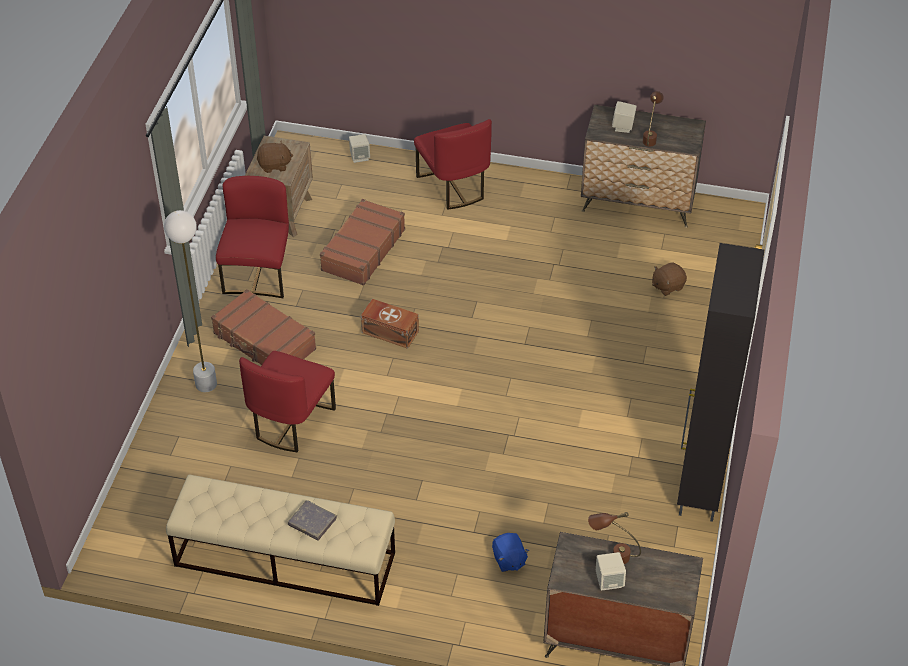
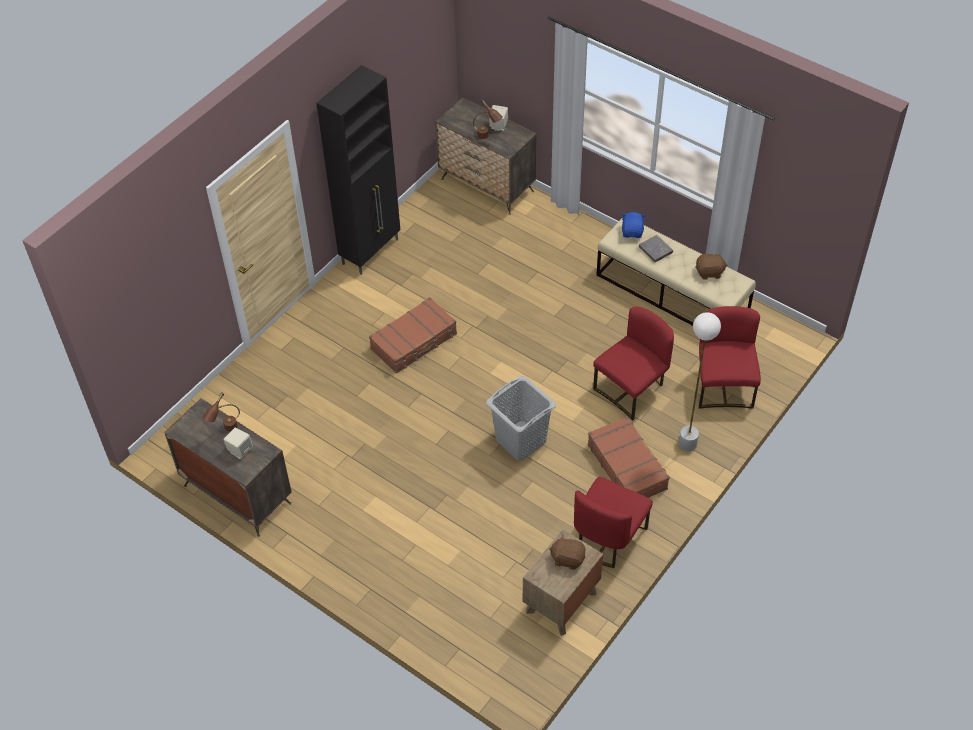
camera: 155 degrees left, 5 degrees up
brown suitcase [320,199,405,286] -> brown suitcase moved to [369,297,457,374]
beige speaker [349,134,370,163] -> none
brown storage box [361,299,419,349] -> grey laundry basket [486,376,556,461]
red chair [414,119,492,210] -> red chair moved to [699,306,761,409]
blue plush toy [492,533,529,572] -> blue plush toy moved to [622,212,646,238]
brown plush toy [652,262,687,296] -> brown plush toy moved to [696,252,727,280]

